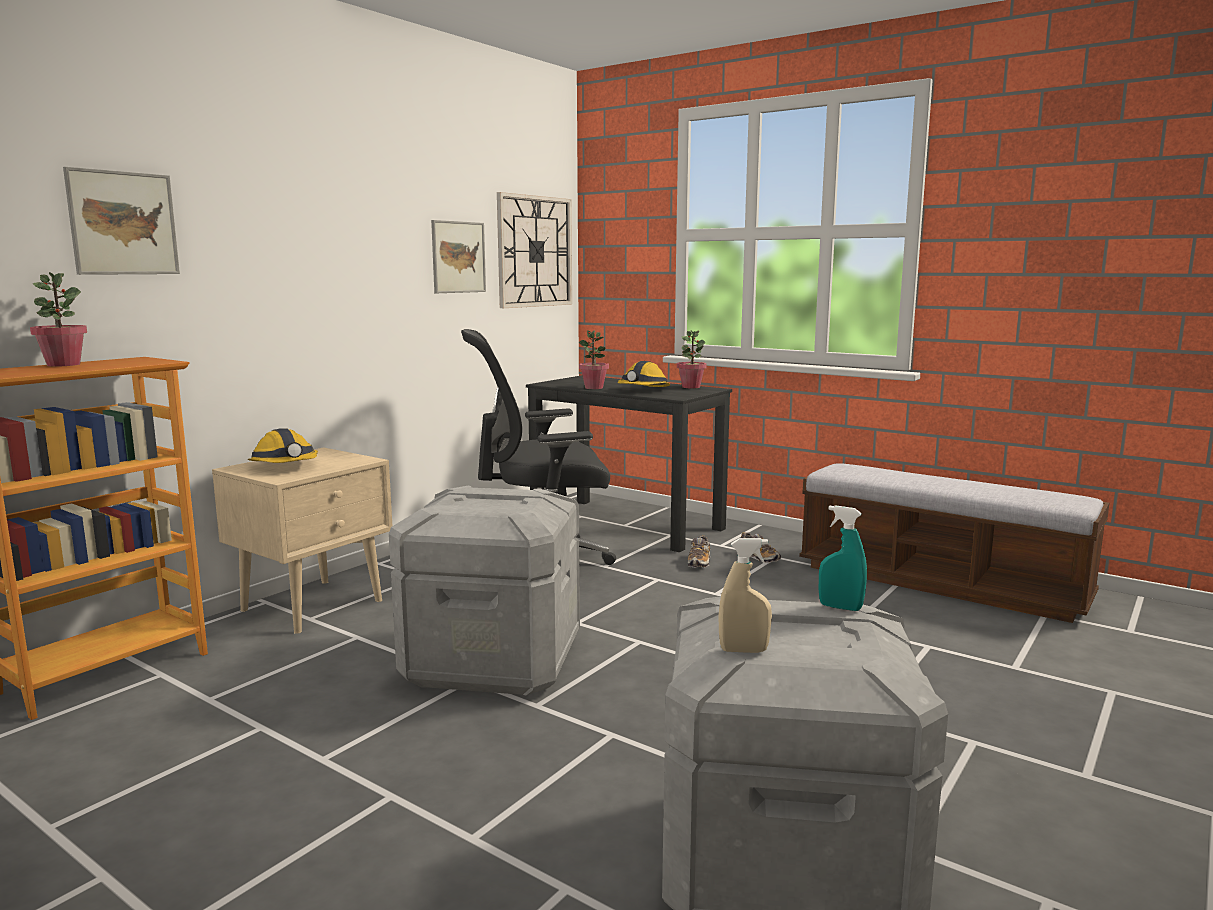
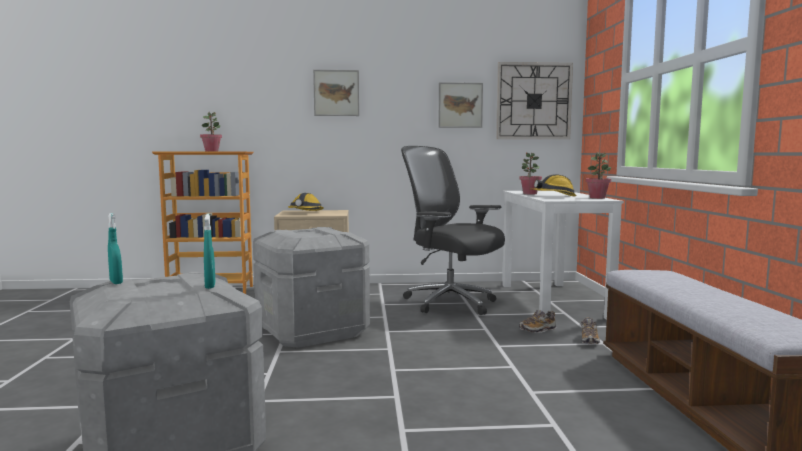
camera: 50 degrees right, 5 degrees down
picture [63,167,180,275] -> picture moved to [313,70,359,116]
black desk [526,375,732,552] -> white desk [502,191,624,320]
beige spray bottle [719,538,772,653] -> turquoise spray bottle [108,213,123,284]

